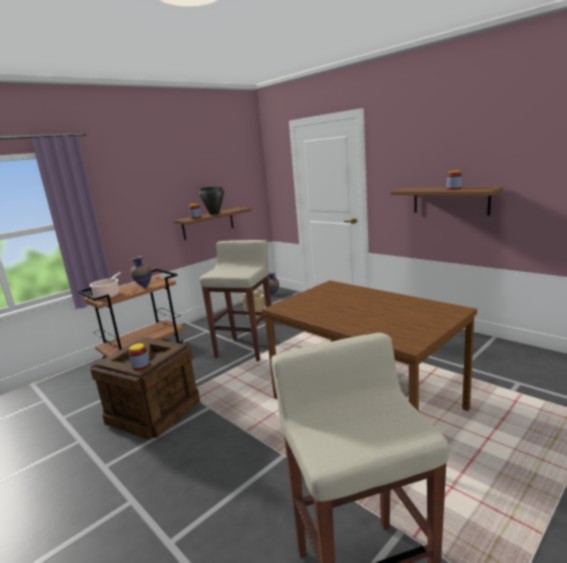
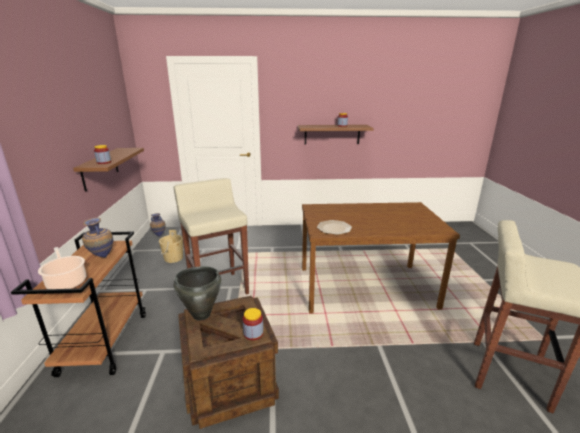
camera: 50 degrees left, 5 degrees up
black cooking pot [199,187,224,215] -> black cooking pot moved to [174,266,222,321]
none -> plate [317,220,352,235]

